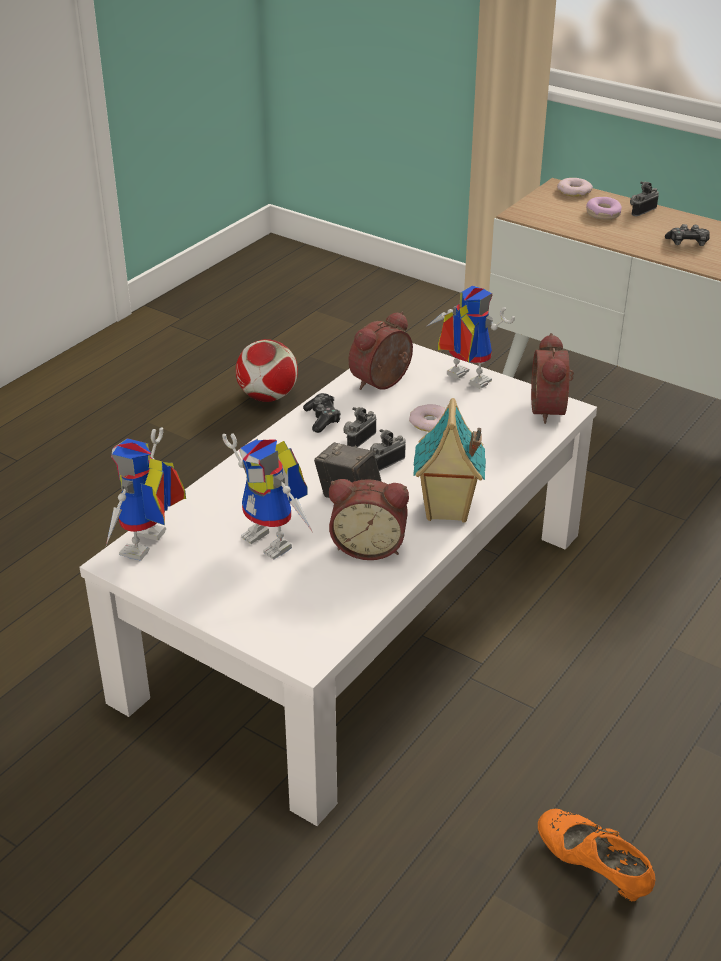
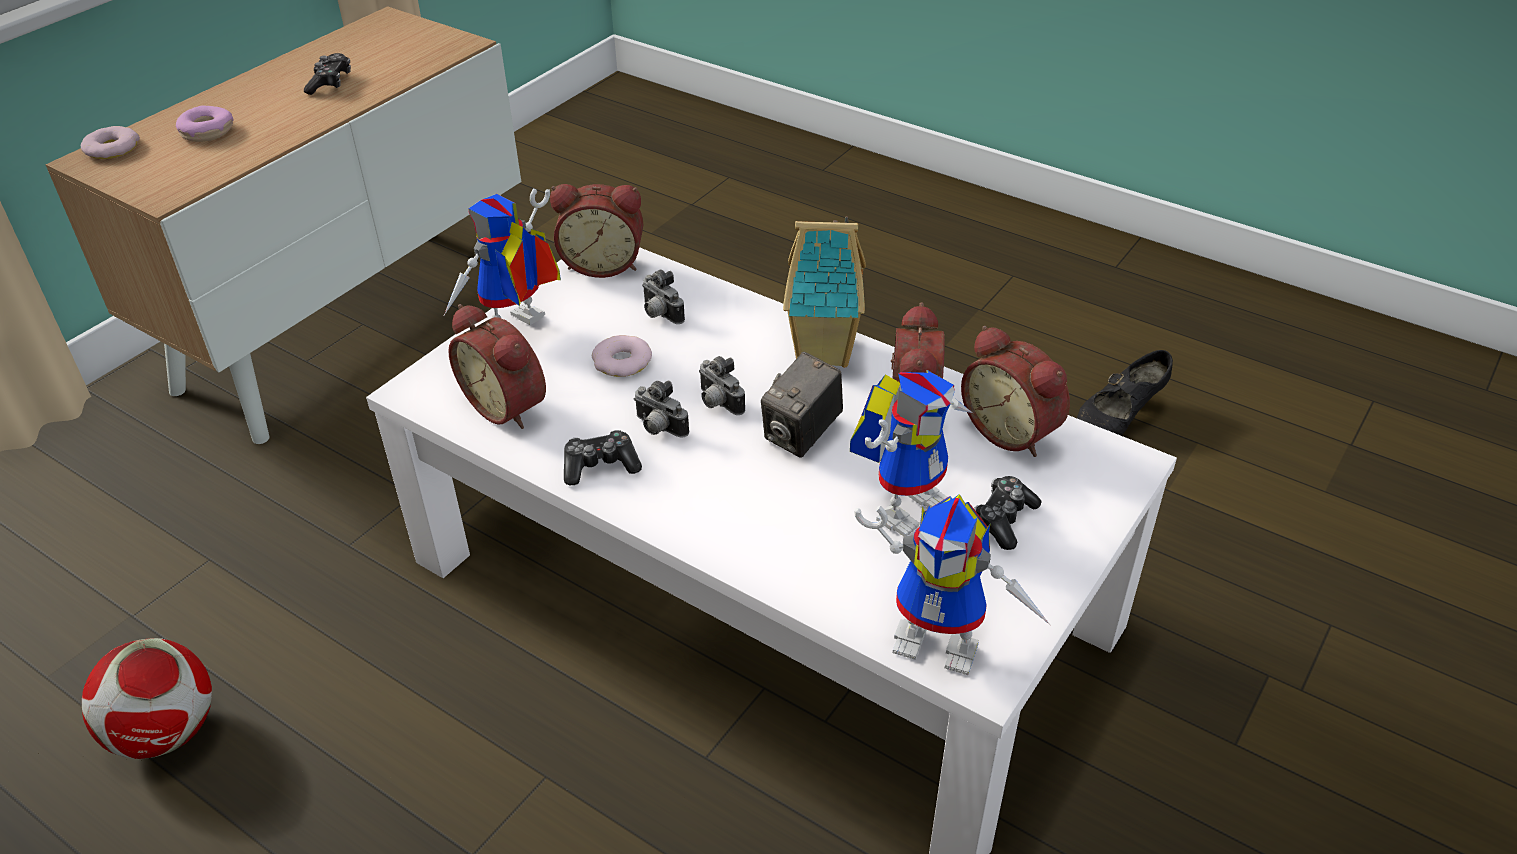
camera: 90 degrees left, 5 degrees up
orange shoe [538,809,655,901] -> black shoe [1077,350,1173,435]
camera [630,181,659,217] -> camera moved to [642,269,685,324]
none -> alarm clock [961,326,1070,457]
none -> game controller [974,476,1042,550]

